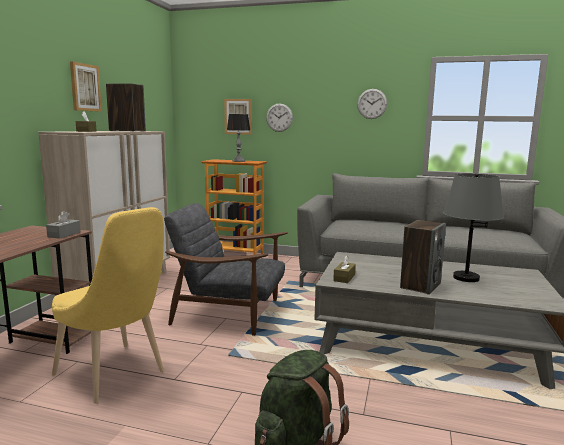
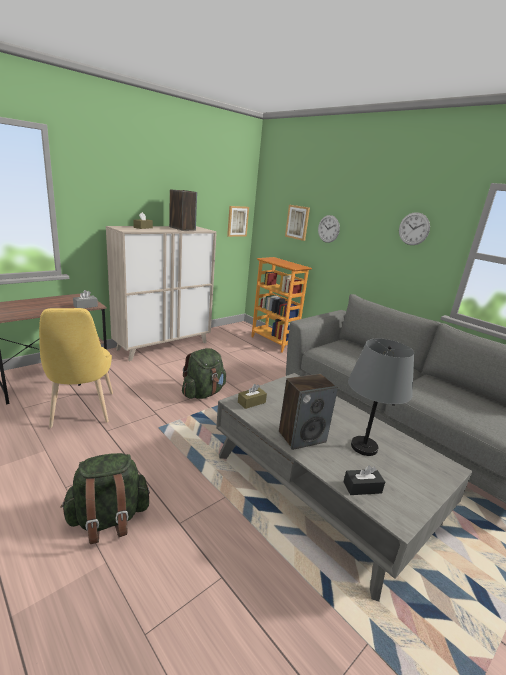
camera: 30 degrees right, 10 degrees up
picture [70,61,102,112] -> picture moved to [227,206,249,237]
grey armchair [164,203,288,336] -> green backpack [182,348,226,399]
table lamp [227,114,251,162] -> none
none -> black tissue box [343,465,385,495]

